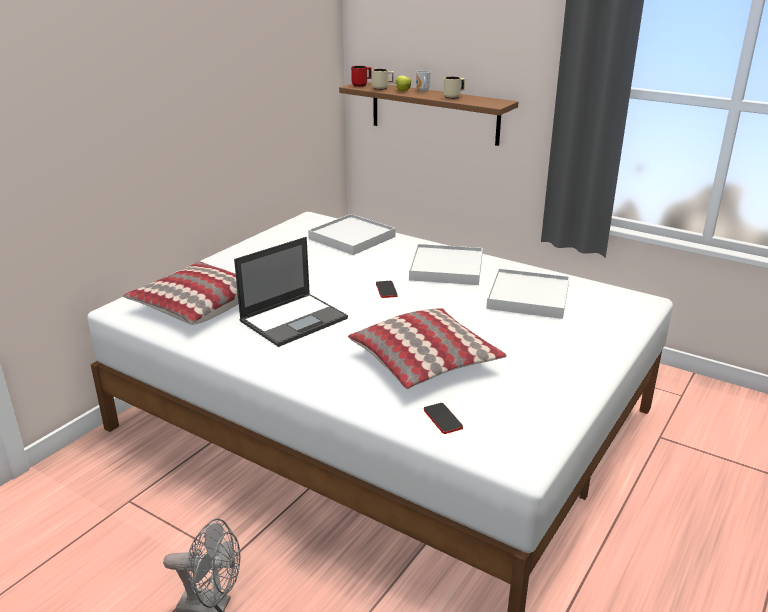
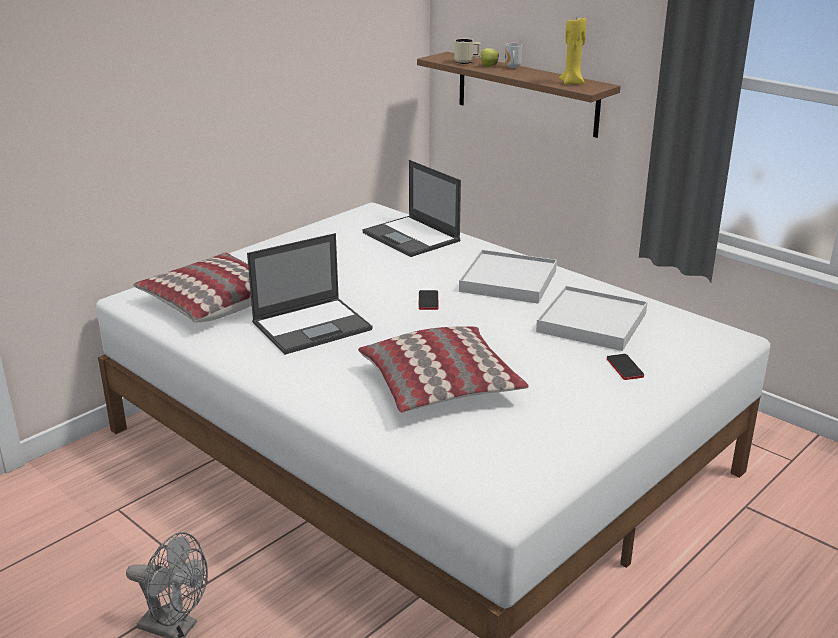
camera: 10 degrees right, 0 degrees up
white tray [308,214,396,255] -> laptop [362,160,461,257]
red mug [351,66,372,87] -> none
phone [424,403,463,434] -> phone moved to [607,354,644,380]
beige mug [444,76,465,99] -> none
none -> yellow candle [559,17,586,85]

